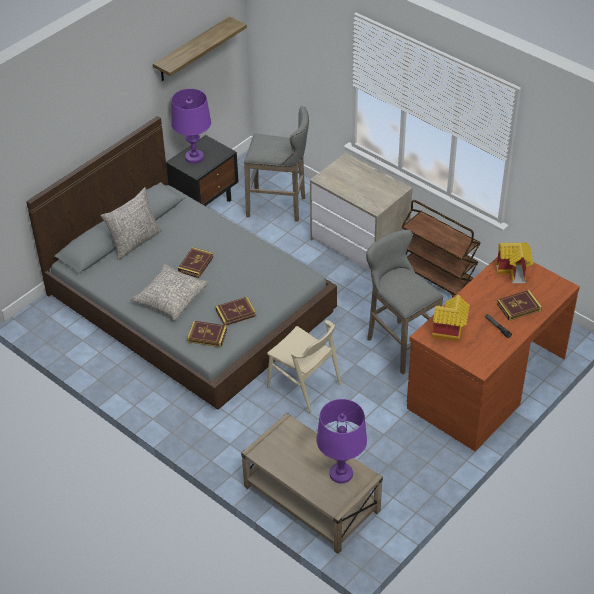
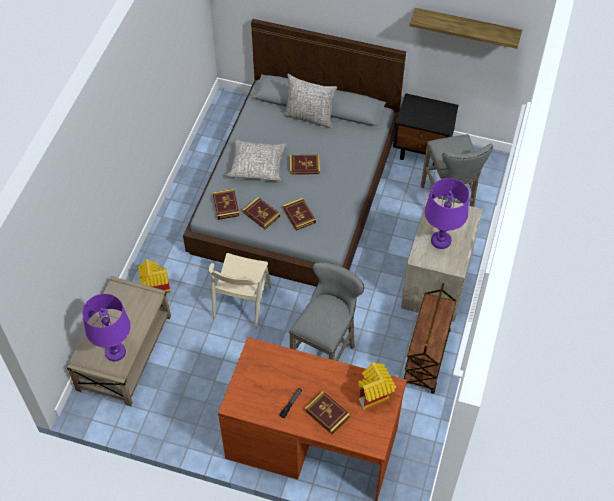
camera: 65 degrees right, 10 degrees up
purple table lamp [171,89,211,164] -> purple table lamp moved to [425,178,469,249]
toy house [432,295,470,341] -> toy house moved to [138,259,171,293]
none -> book [283,198,316,231]

